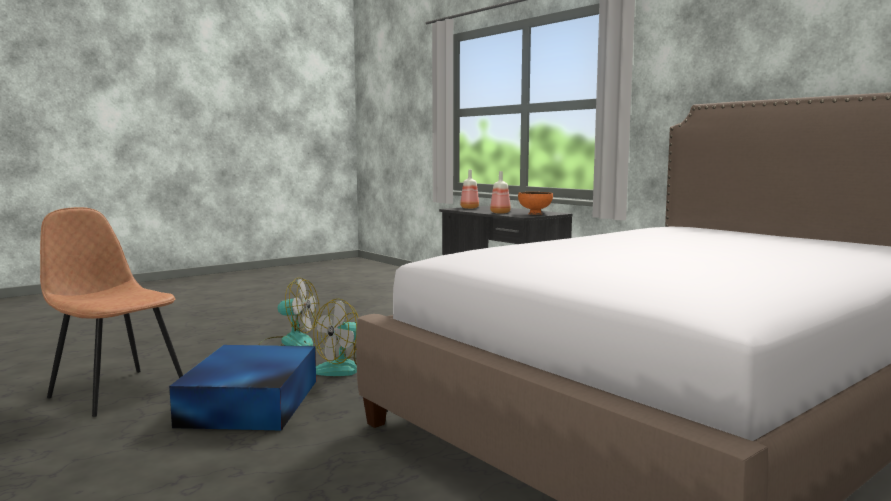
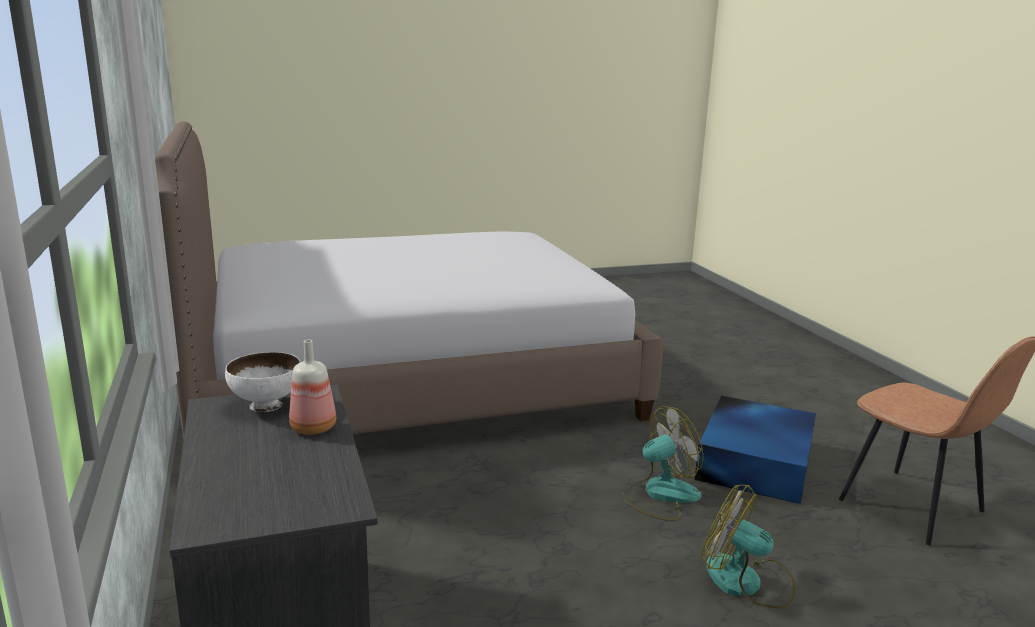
camera: 160 degrees left, 10 degrees up
bottle [460,170,479,209] -> none
orange bowl [518,192,553,215] -> white bowl [225,352,301,412]

